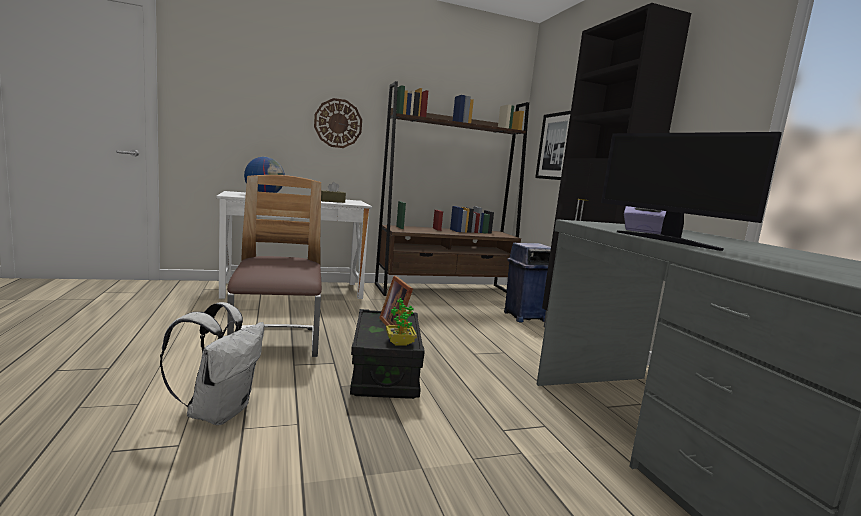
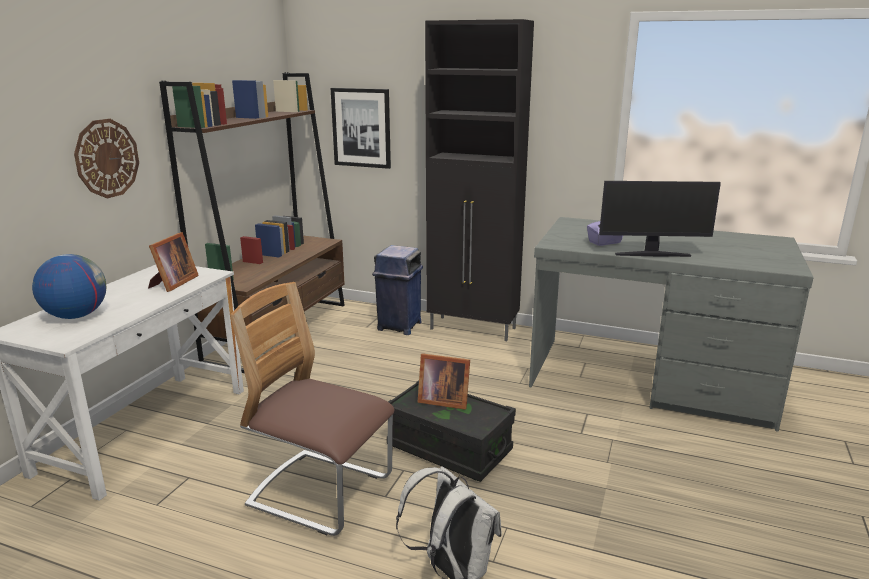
camera: 50 degrees left, 10 degrees up
brown tissue box [321,182,346,203] -> picture frame [148,232,199,292]
potted plant [386,298,417,346] -> none

